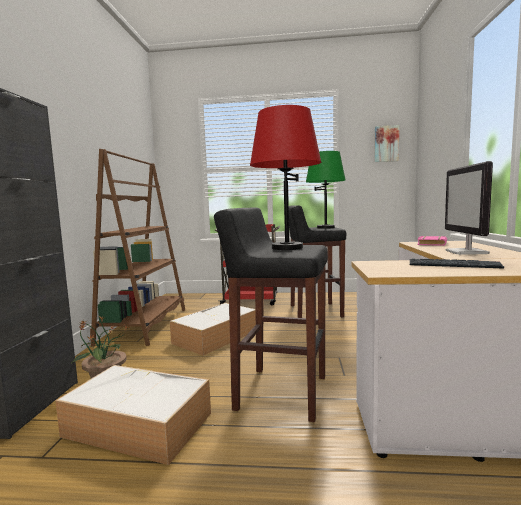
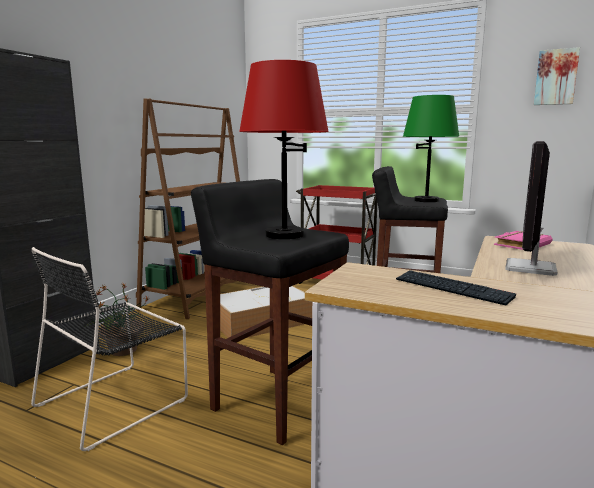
camera: 20 degrees right, 5 degrees up
storage box [55,365,211,465] -> black chair [31,247,188,451]

